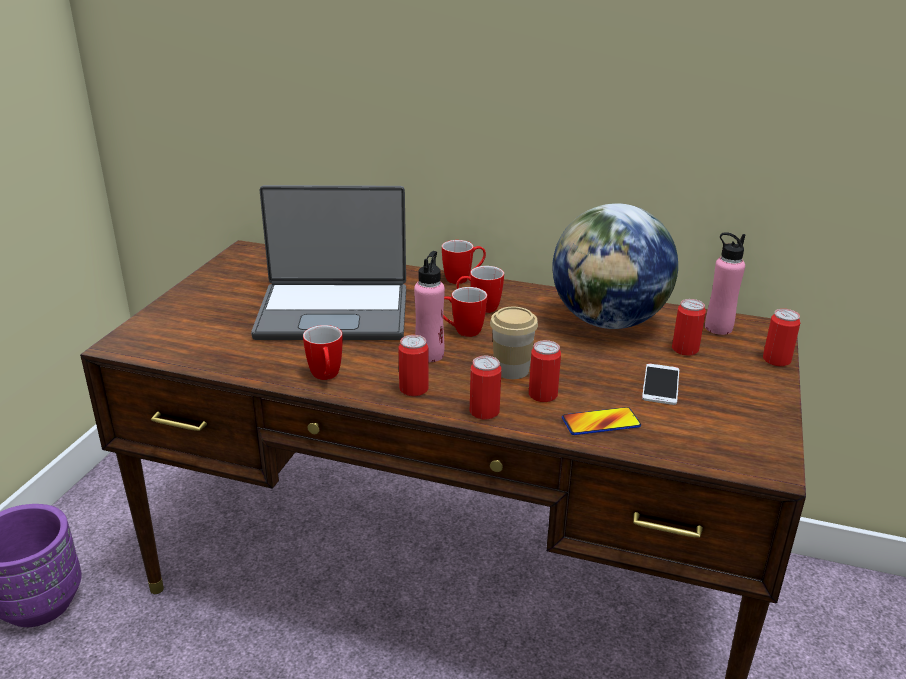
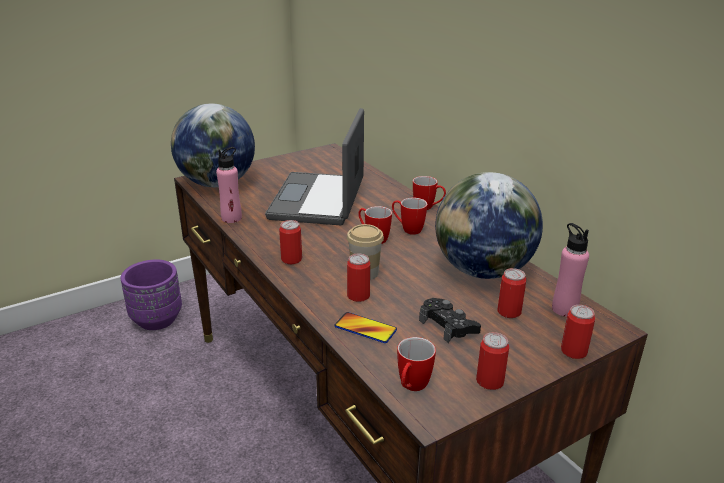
camera: 40 degrees right, 0 degrees up
laptop [251,185,406,340] -> laptop turned 60 degrees clockwise [265,108,364,225]
mug [303,325,342,380] -> mug moved to [397,337,436,391]
pink bottle [414,251,445,362] -> pink bottle moved to [216,147,242,223]
can [470,356,501,420] -> can moved to [476,332,509,390]
phone [642,364,679,405] -> black game controller [419,298,481,343]
none -> globe [171,103,255,187]

